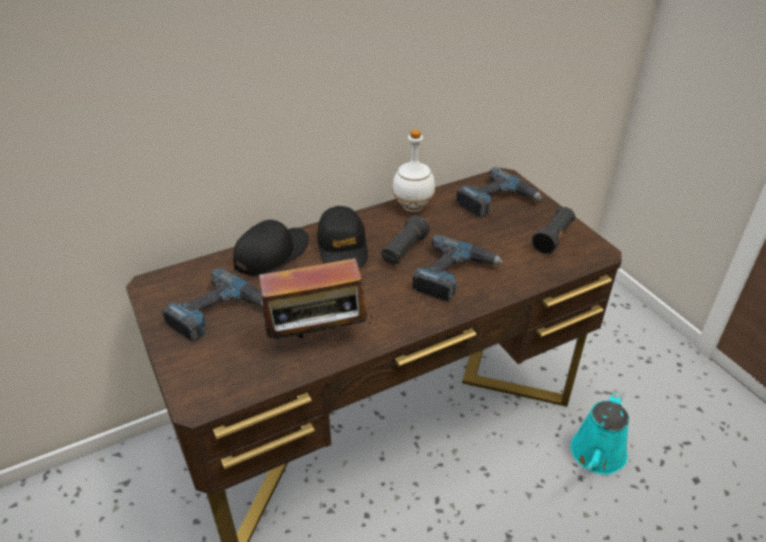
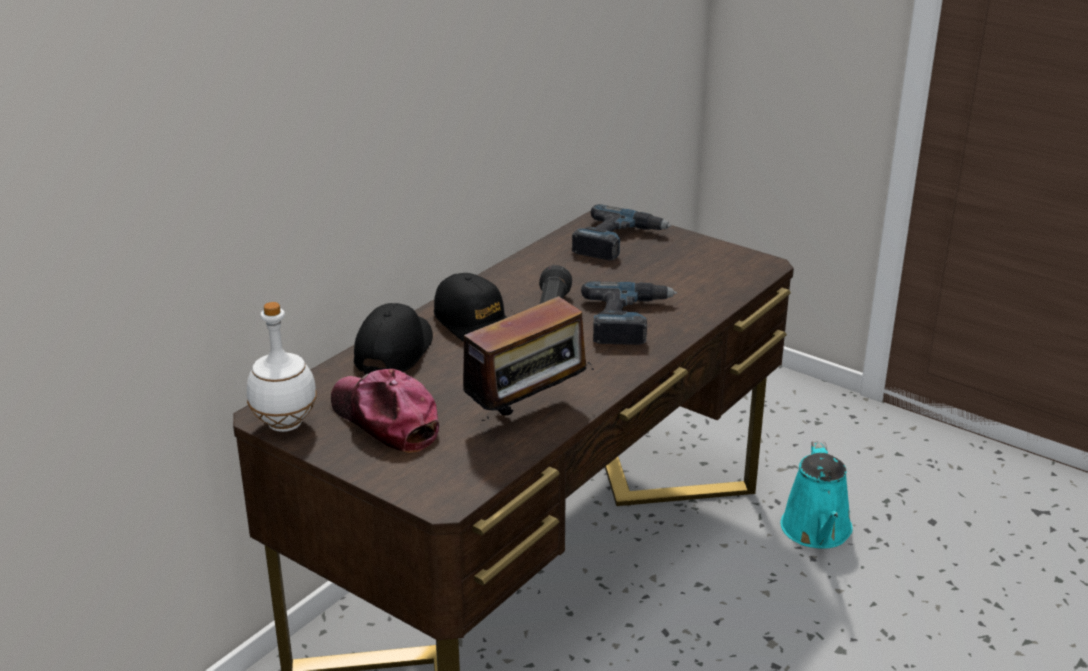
camera: 25 degrees left, 10 degrees down
power drill [162,268,263,342] -> cap [331,369,439,453]
white bottle [392,130,435,212] -> white bottle moved to [247,302,317,432]
black flashlight [532,207,575,254] -> none

